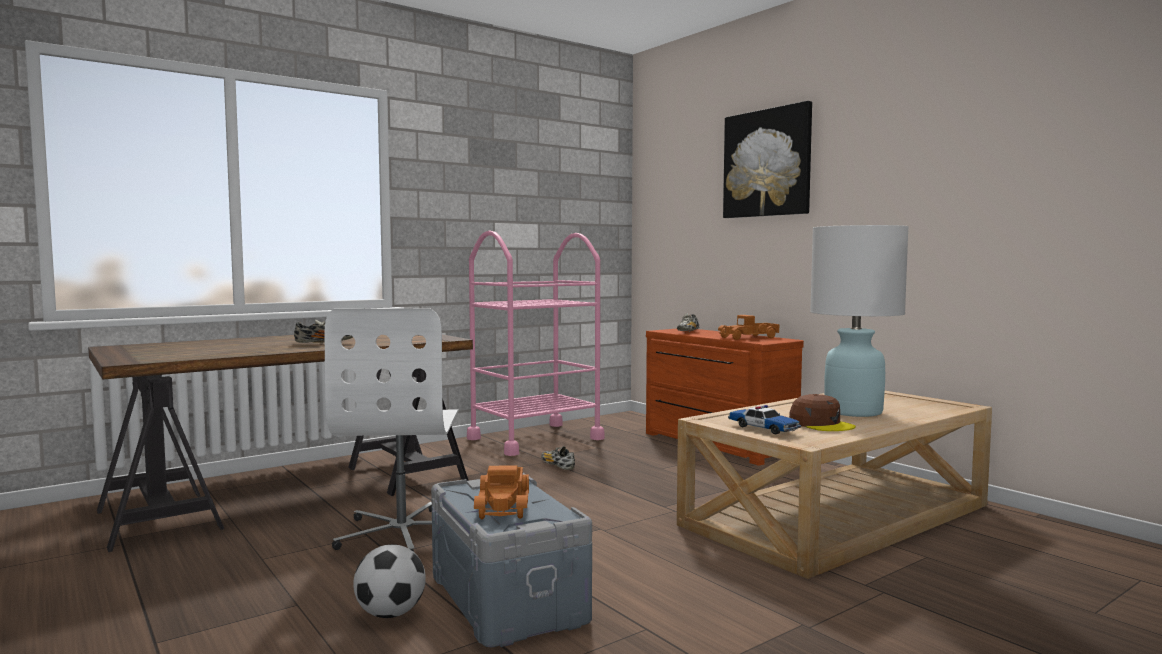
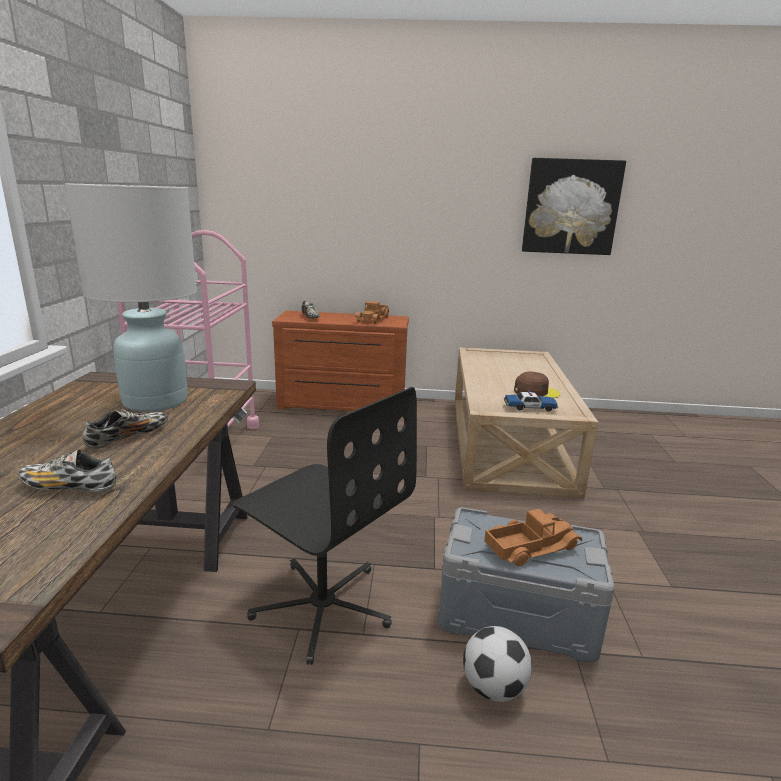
camera: 50 degrees left, 15 degrees up
white office chair [324,309,459,552] -> black office chair [233,387,417,665]
toy truck [474,465,529,519] -> toy truck turned 60 degrees counterclockwise [484,509,582,566]
shoe [541,446,575,470] -> shoe moved to [18,449,116,493]
picture [723,101,812,218] -> picture moved to [522,158,626,255]
white table lamp [810,225,909,417] -> white table lamp moved to [65,184,197,412]

